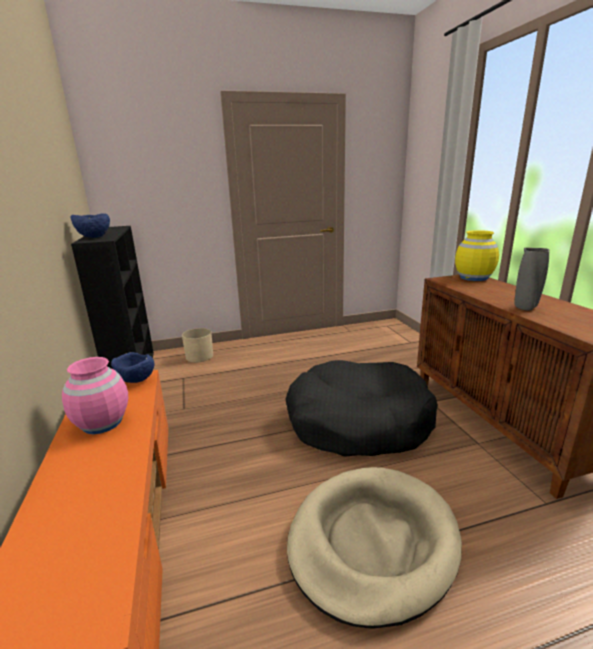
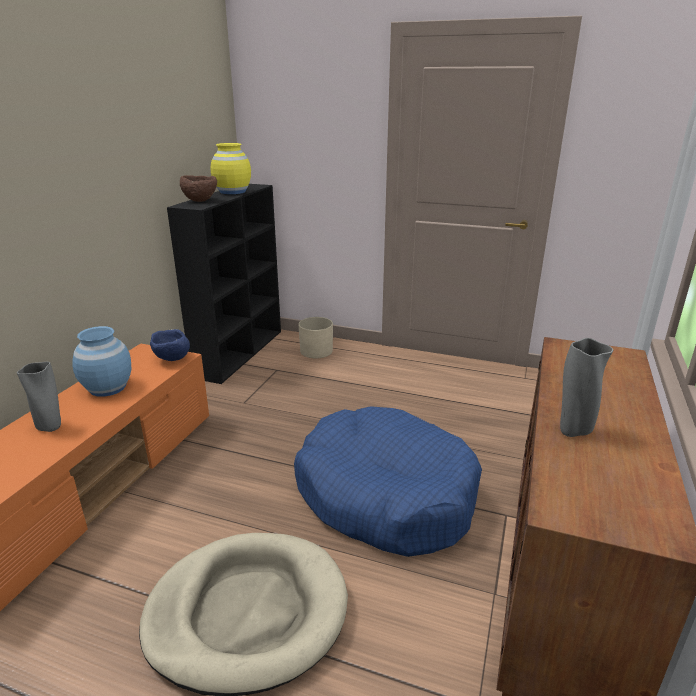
camera: 35 degrees right, 5 degrees up
pink vase [62,357,128,434] -> blue vase [72,326,131,397]
blue bowl [71,213,110,238] -> brown bowl [180,175,217,202]
black dog bed [285,360,438,457] -> blue dog bed [294,406,482,557]
yellow vase [455,230,499,281] -> yellow vase moved to [211,143,251,194]
none -> grey vase [17,362,61,432]

